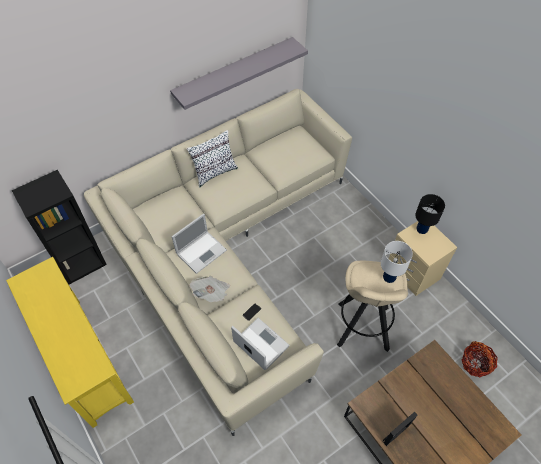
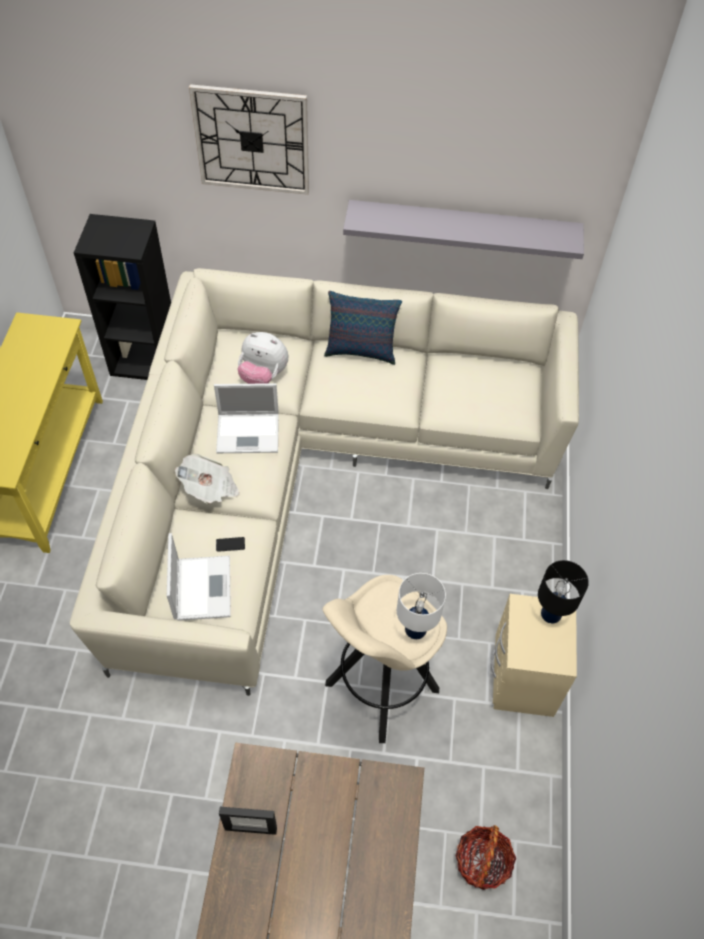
camera: 40 degrees right, 0 degrees up
white pillow [187,130,238,188] -> blue pillow [324,291,402,365]
none -> wall clock [189,84,309,195]
none -> plush toy [237,332,288,384]

